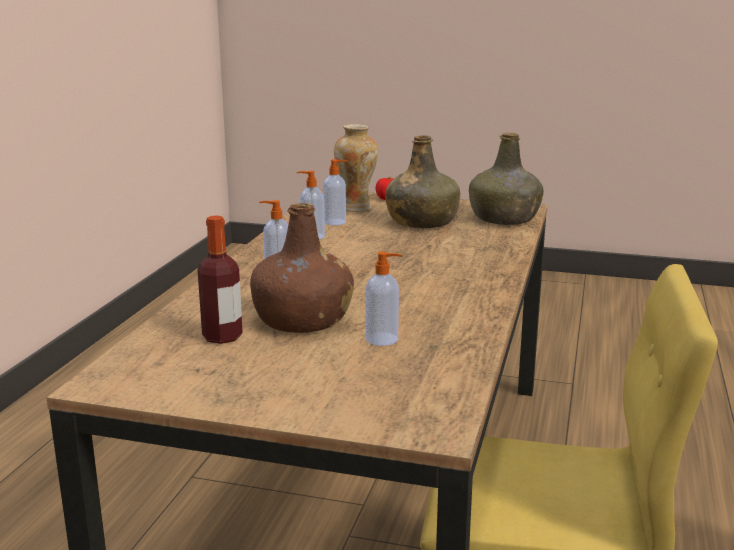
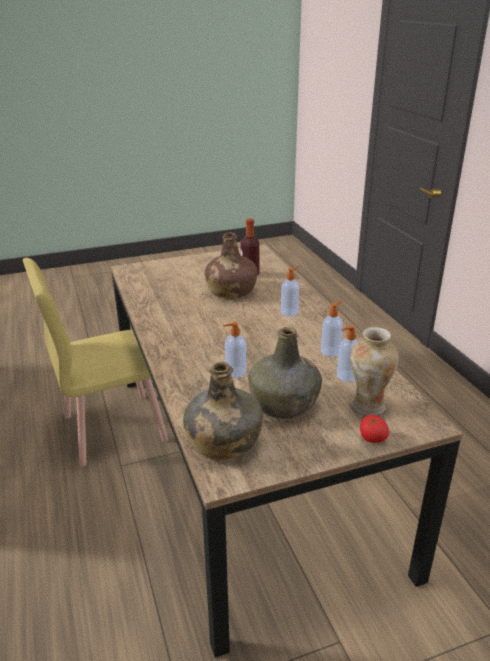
camera: 145 degrees right, 10 degrees up
soap dispenser [365,252,402,346] -> soap dispenser moved to [223,322,246,378]

